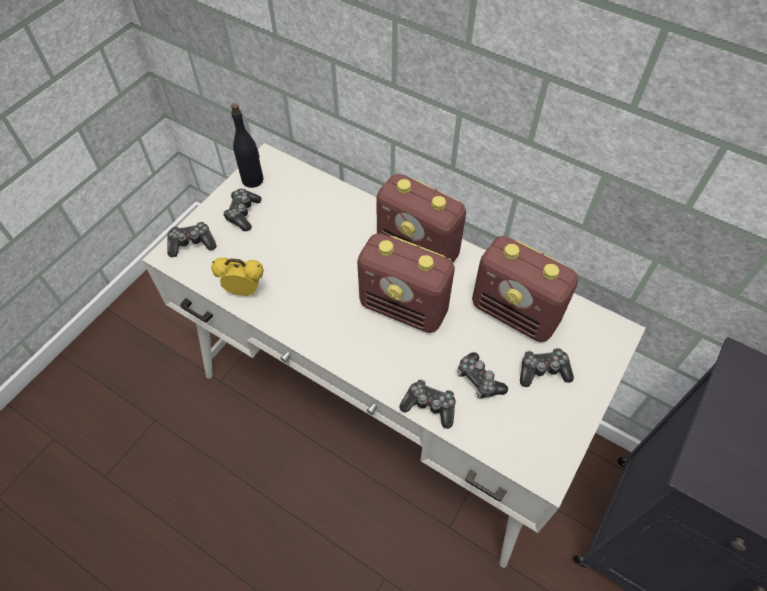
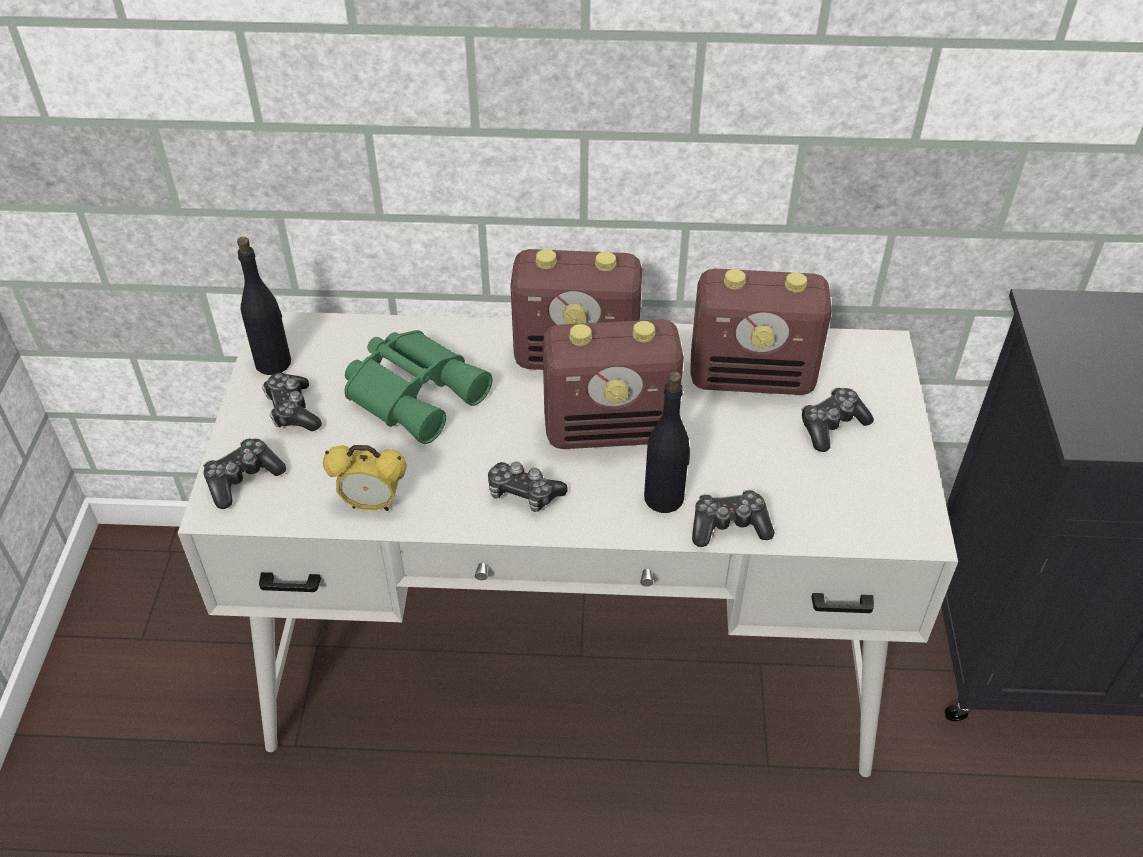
camera: 30 degrees left, 10 degrees down
alarm clock [211,257,264,296] -> alarm clock turned 150 degrees counterclockwise [323,445,407,511]
game controller [457,352,508,399] -> game controller moved to [488,462,568,512]
none -> green binoculars [344,330,492,444]
none -> black bottle [644,371,690,513]

